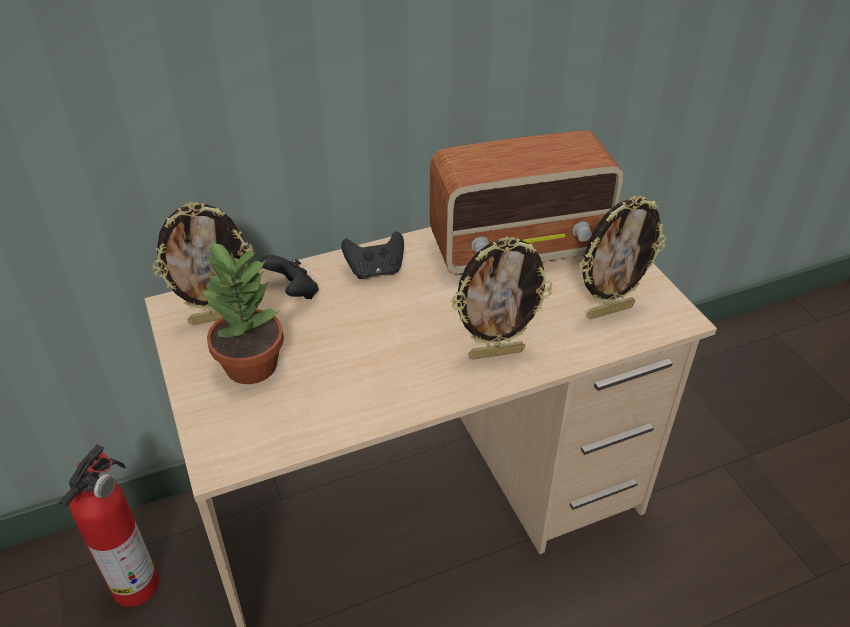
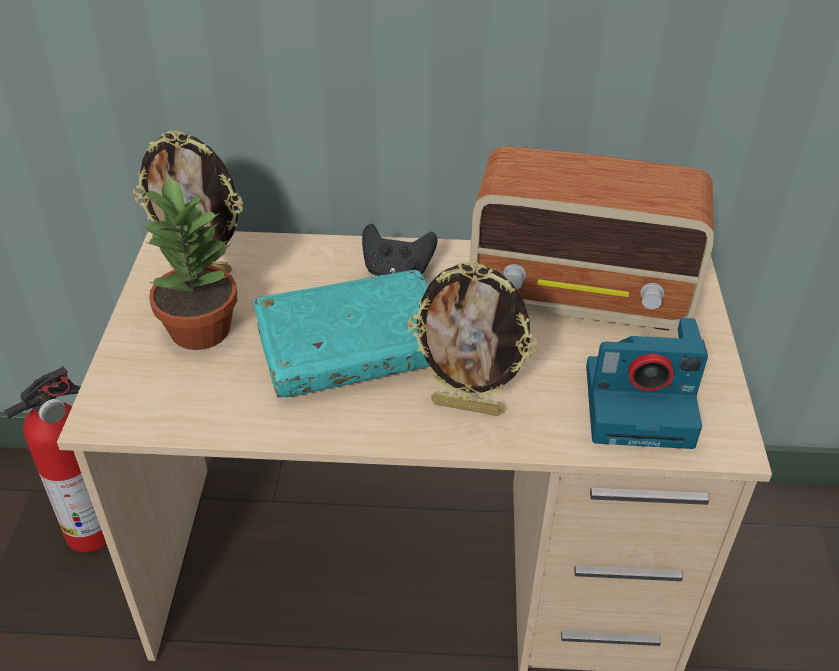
camera: 25 degrees right, 0 degrees up
black game controller [260,255,319,299] -> none
picture frame [580,195,666,319] -> camera [586,318,708,449]
none -> turquoise book [253,270,431,397]

